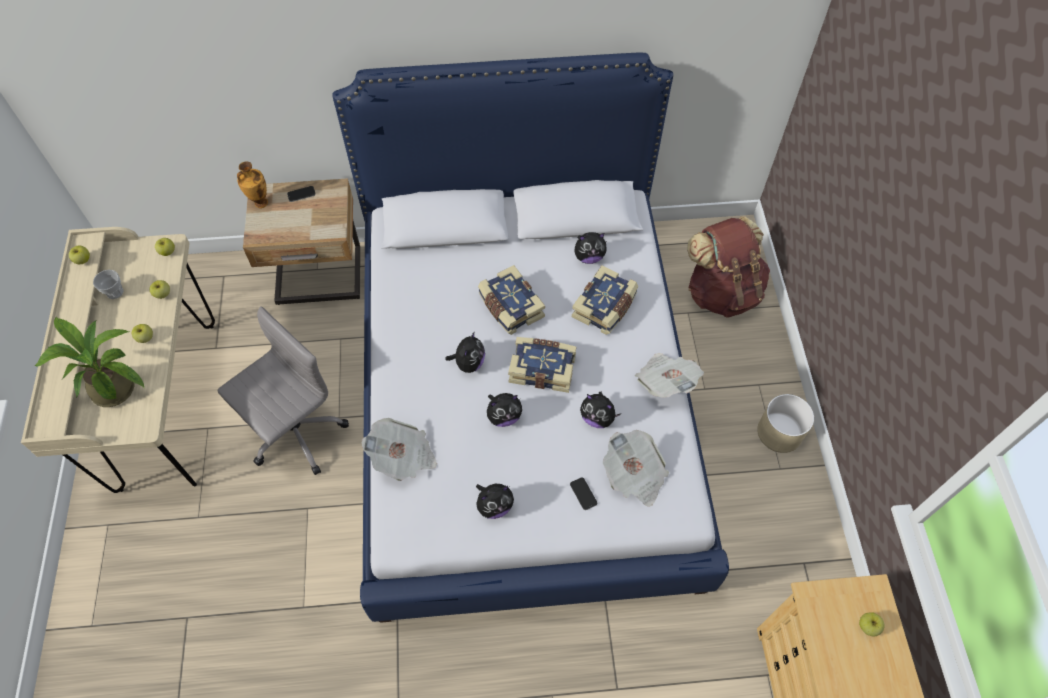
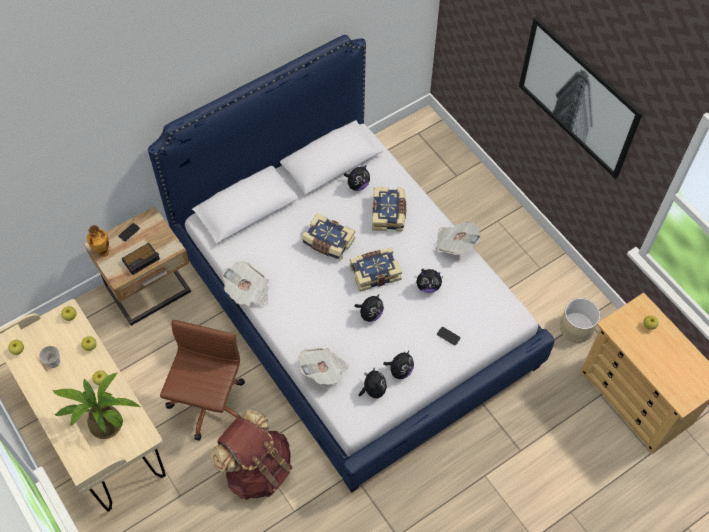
camera: 30 degrees left, 0 degrees up
grey office chair [218,306,349,475] -> brown office chair [160,320,245,441]
plush toy [445,331,485,373] -> plush toy moved to [358,367,387,398]
newspaper [603,430,669,507] -> newspaper moved to [222,261,269,306]
brown backpack [687,216,770,317] -> brown backpack moved to [210,410,292,500]
beige planter [757,394,814,453] -> beige planter moved to [560,298,600,343]
none -> alarm clock [122,243,160,275]
none -> picture [519,17,643,179]

